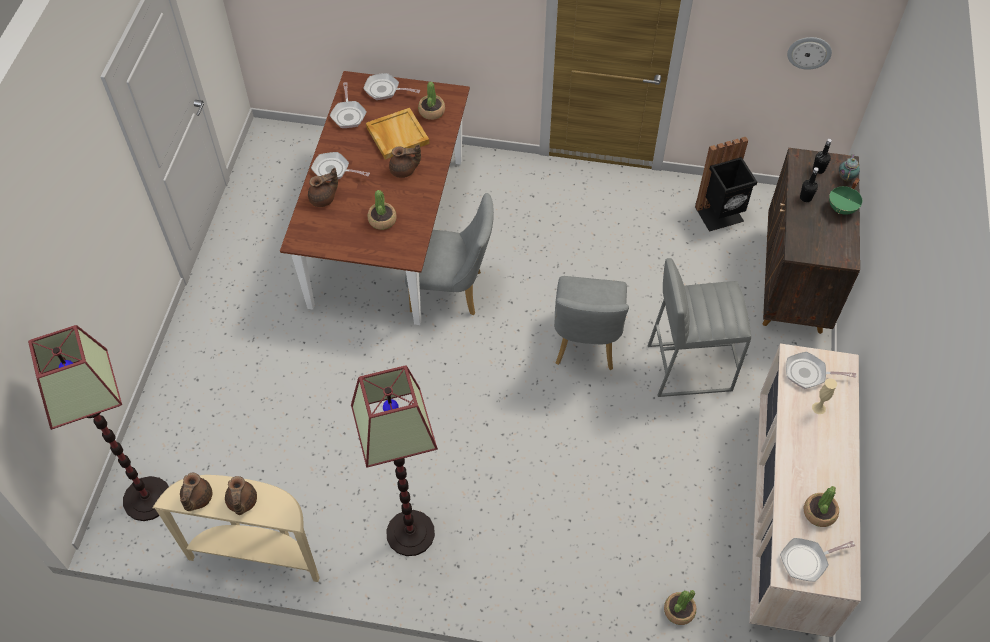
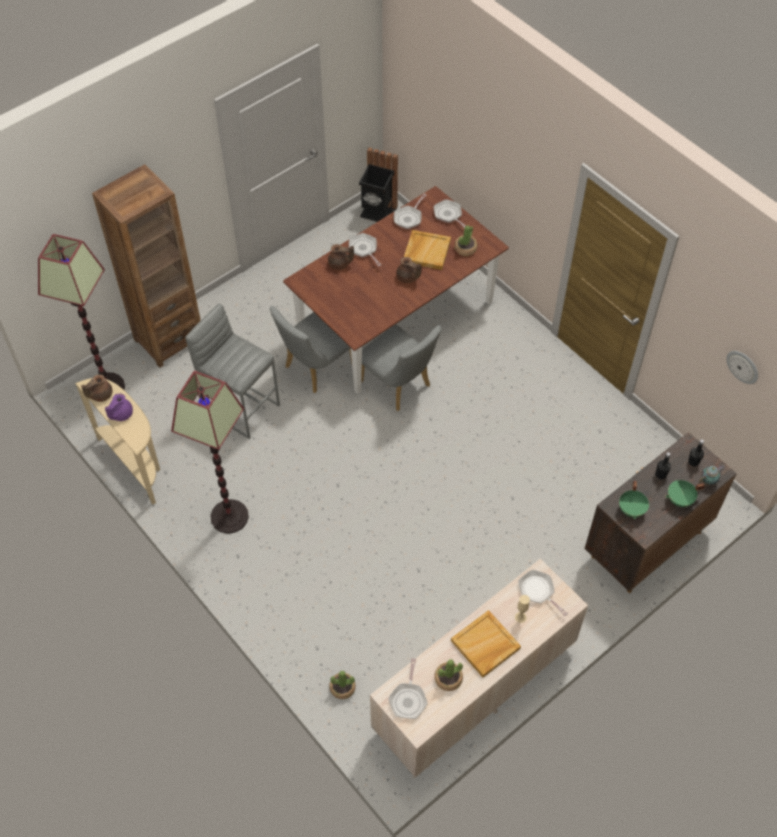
camera: 40 degrees right, 0 degrees up
brown teapot [225,476,257,515] -> purple teapot [105,393,133,421]
potted plant [368,190,397,230] -> none
grey chair [554,276,629,370] -> grey chair moved to [270,306,352,393]
grey stool [648,258,751,397] -> grey stool moved to [185,304,280,439]
black trash can [695,137,757,232] -> black trash can moved to [359,147,398,222]
frying pan [780,538,855,582] -> frying pan turned 105 degrees counterclockwise [388,658,428,719]
none -> brown bookcase [92,164,201,368]
none -> beige tray [451,610,521,677]
none -> green cooking pot [619,481,649,519]

